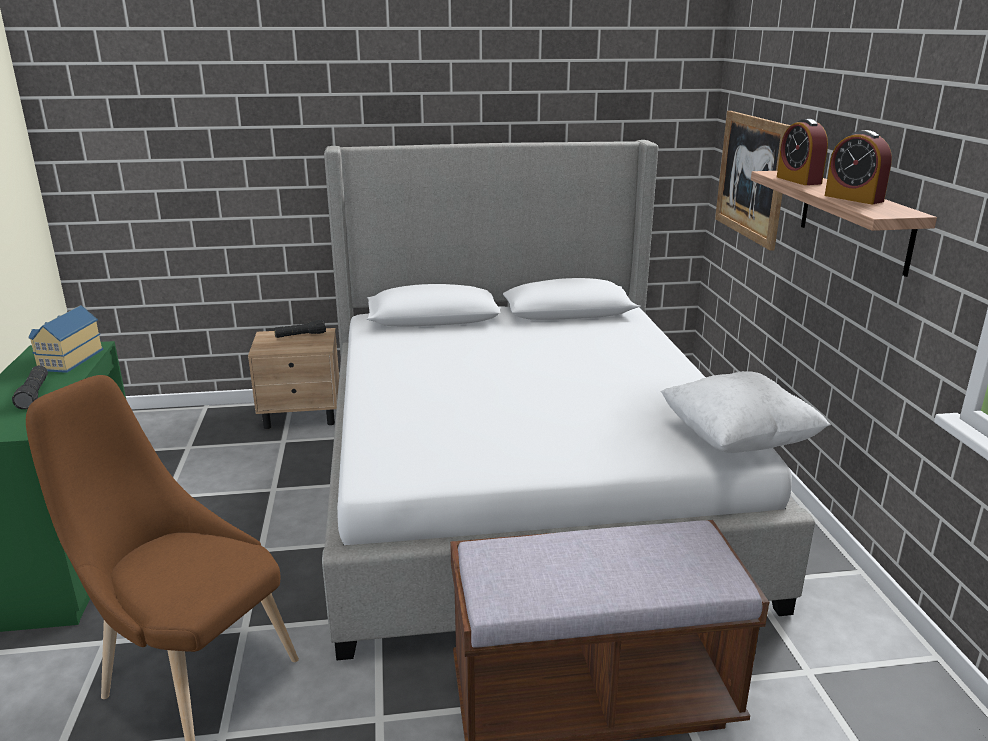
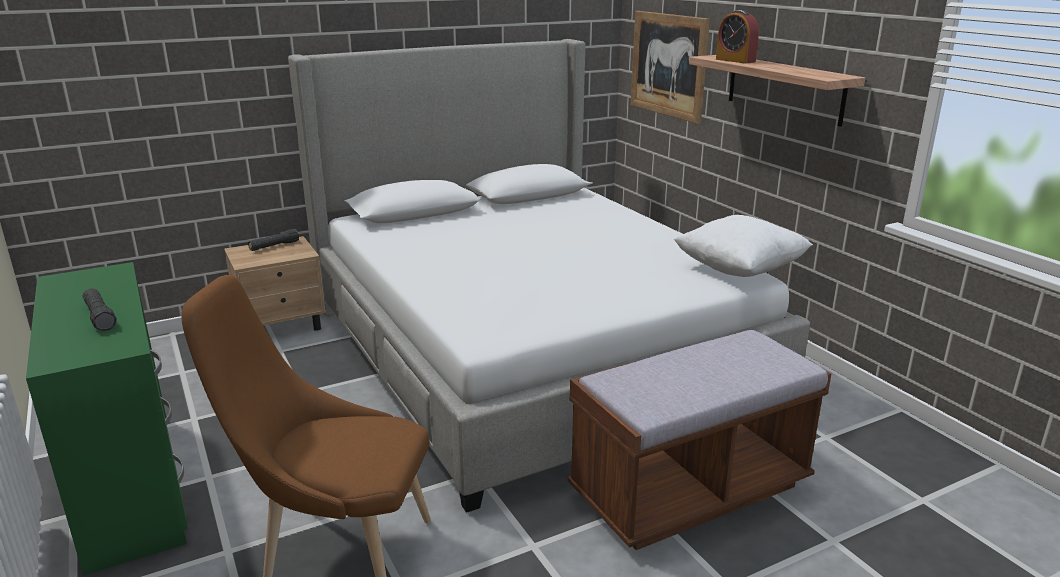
camera: 20 degrees left, 0 degrees up
toy house [28,305,103,373] -> none
alarm clock [825,130,892,204] -> none

